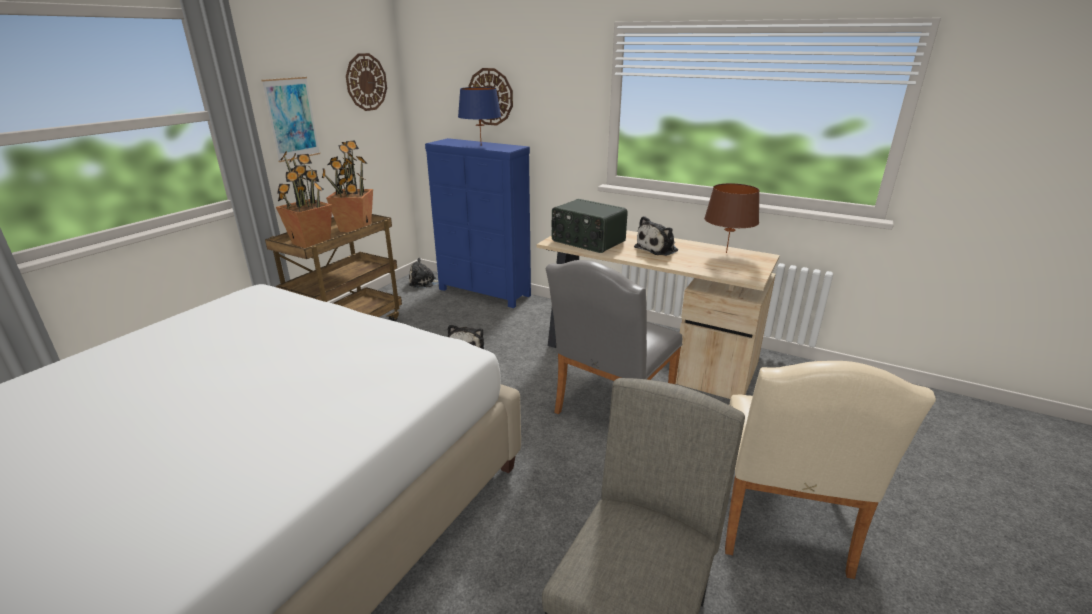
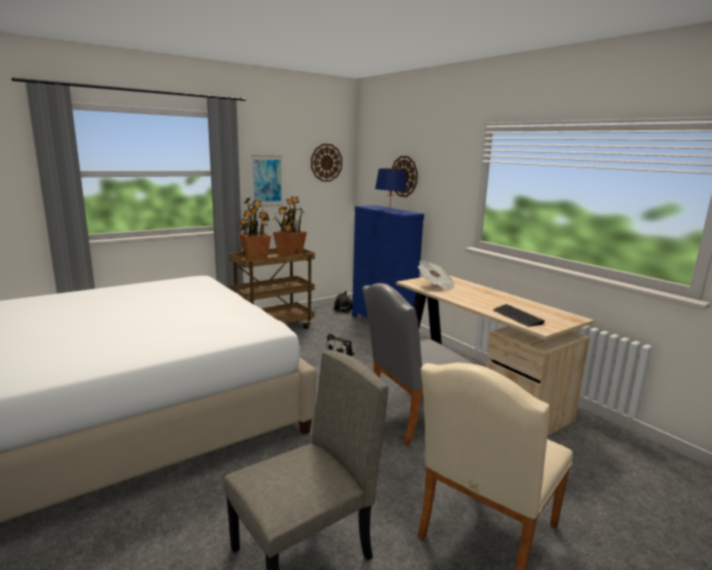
camera: 25 degrees right, 10 degrees down
radio [552,199,628,253] -> newspaper [418,261,455,291]
plush toy [634,216,678,256] -> none
brown table lamp [704,183,760,253] -> none
none -> keyboard [493,304,545,327]

